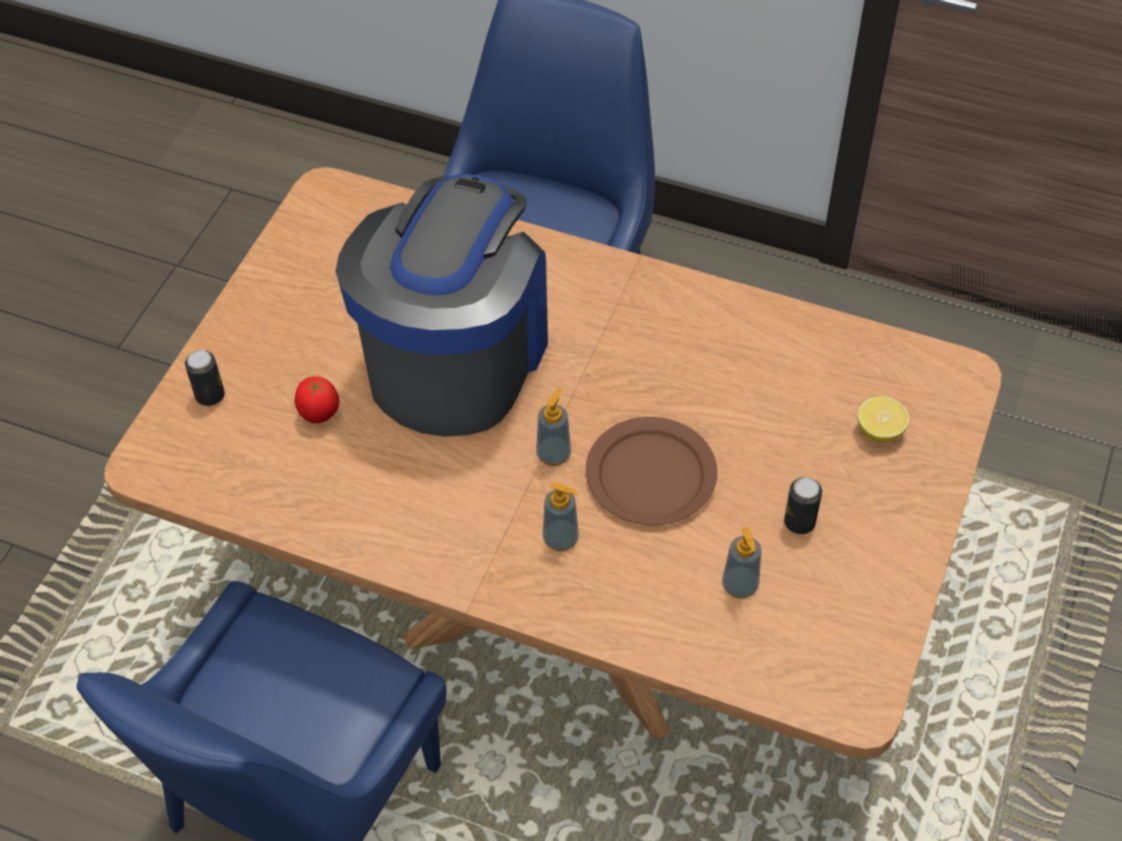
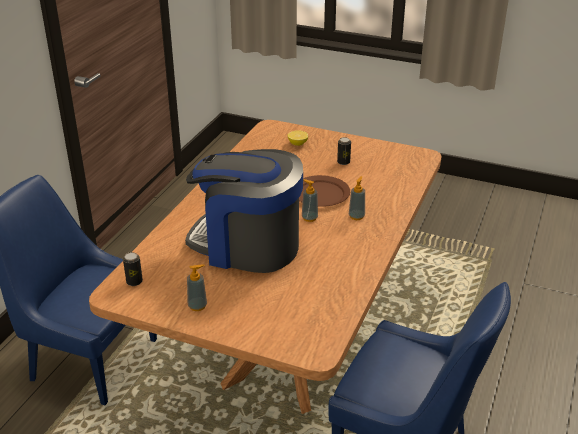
camera: 90 degrees left, 20 degrees down
can [185,350,225,406] -> can moved to [123,252,143,286]
tomato [294,376,339,423] -> none
soap dispenser [722,527,761,599] -> soap dispenser moved to [187,264,207,311]

